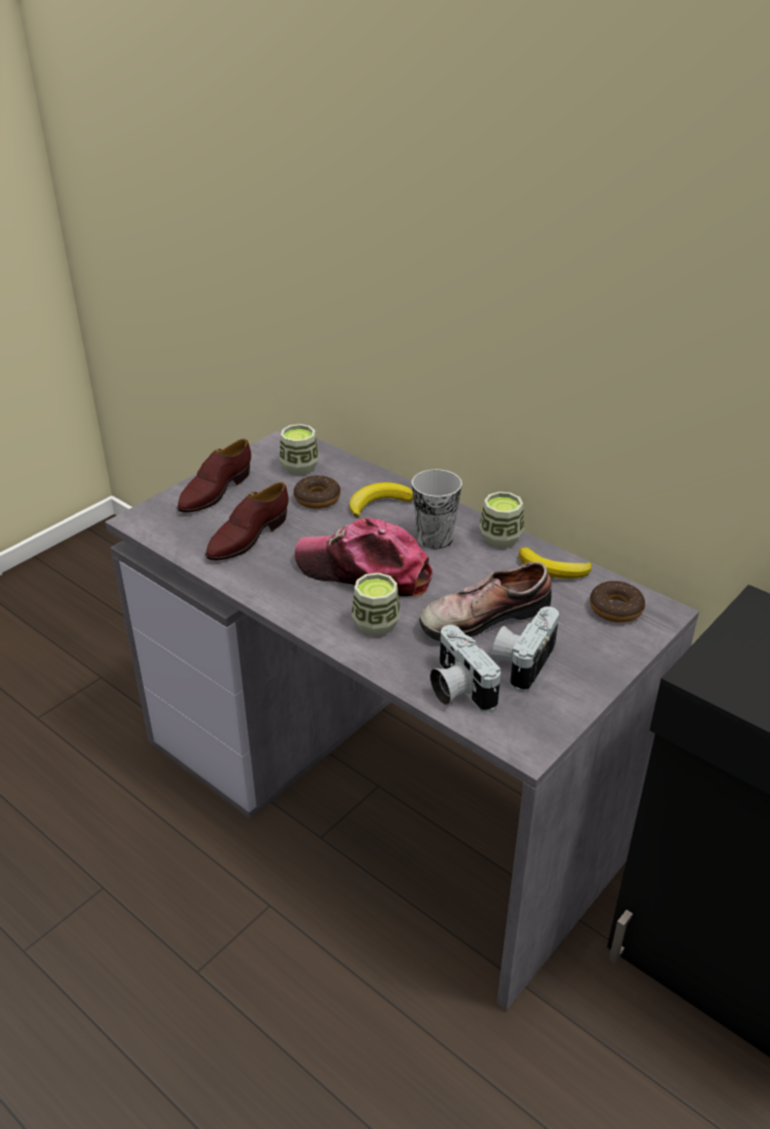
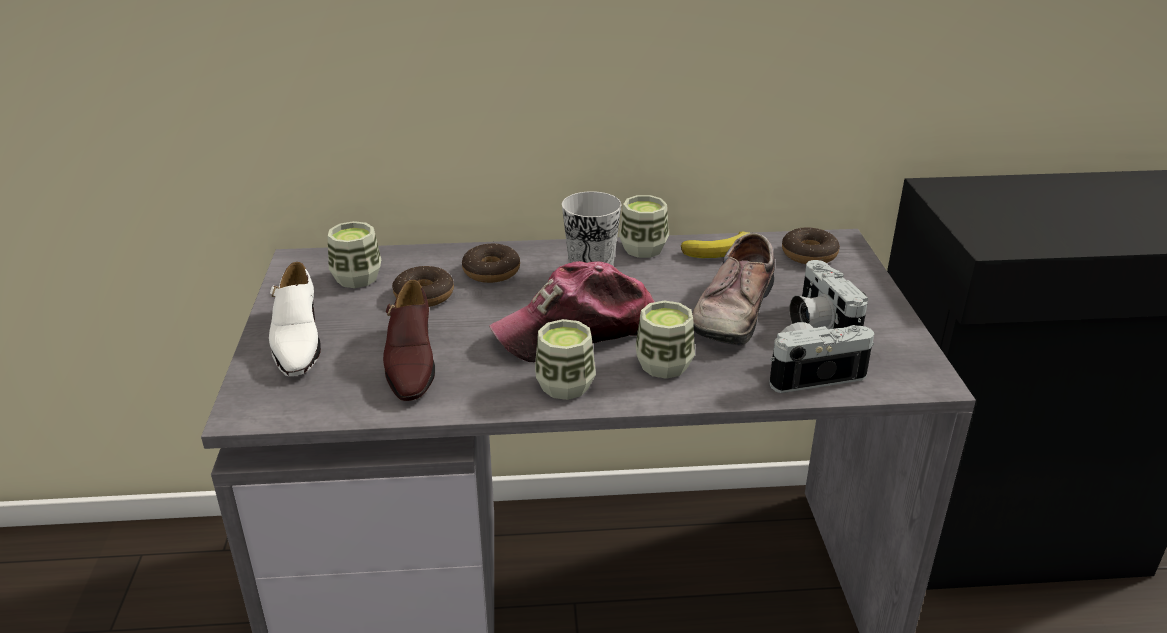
camera: 45 degrees left, 5 degrees down
brown shoe [177,439,251,513] -> white shoe [269,262,321,376]
banana [349,482,413,518] -> donut [462,243,520,283]
camera [430,625,501,712] -> camera turned 150 degrees clockwise [769,322,874,393]
none -> cup [535,319,596,400]

